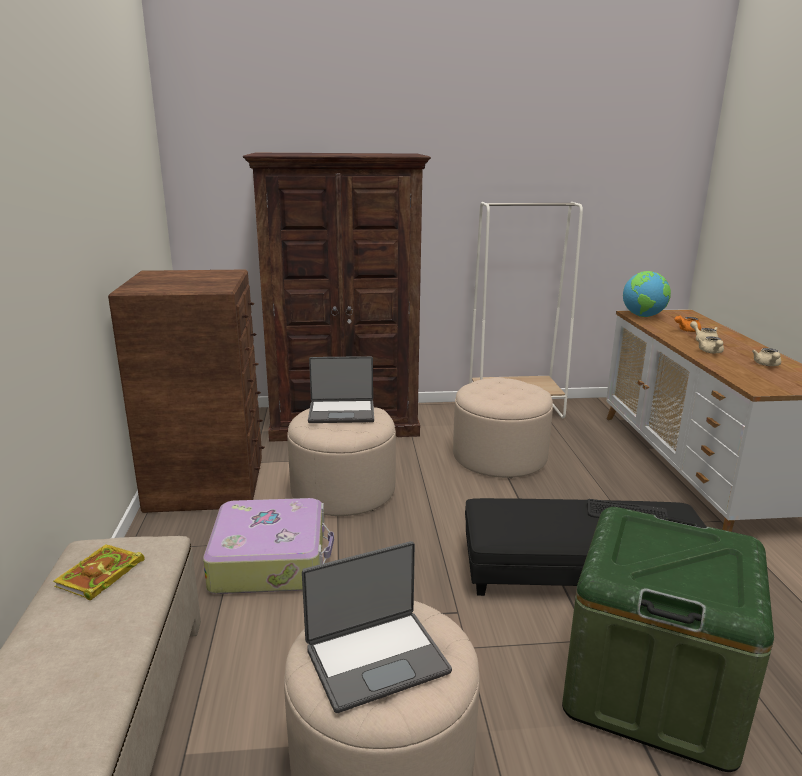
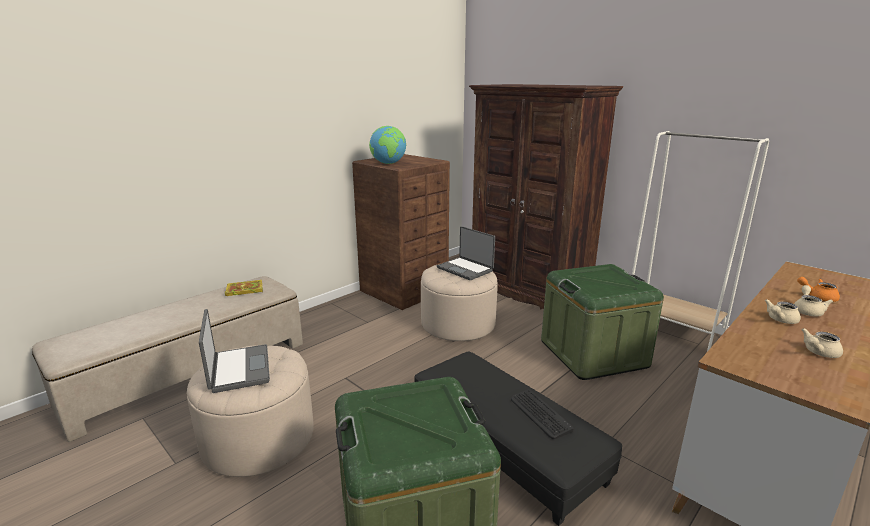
camera: 50 degrees right, 0 degrees up
suitcase [203,498,334,594] -> none
laptop [302,541,452,713] -> laptop turned 135 degrees counterclockwise [199,309,270,393]
beige ottoman [453,377,553,478] -> green storage box [541,264,664,380]
globe [623,271,671,317] -> globe moved to [369,126,406,164]

